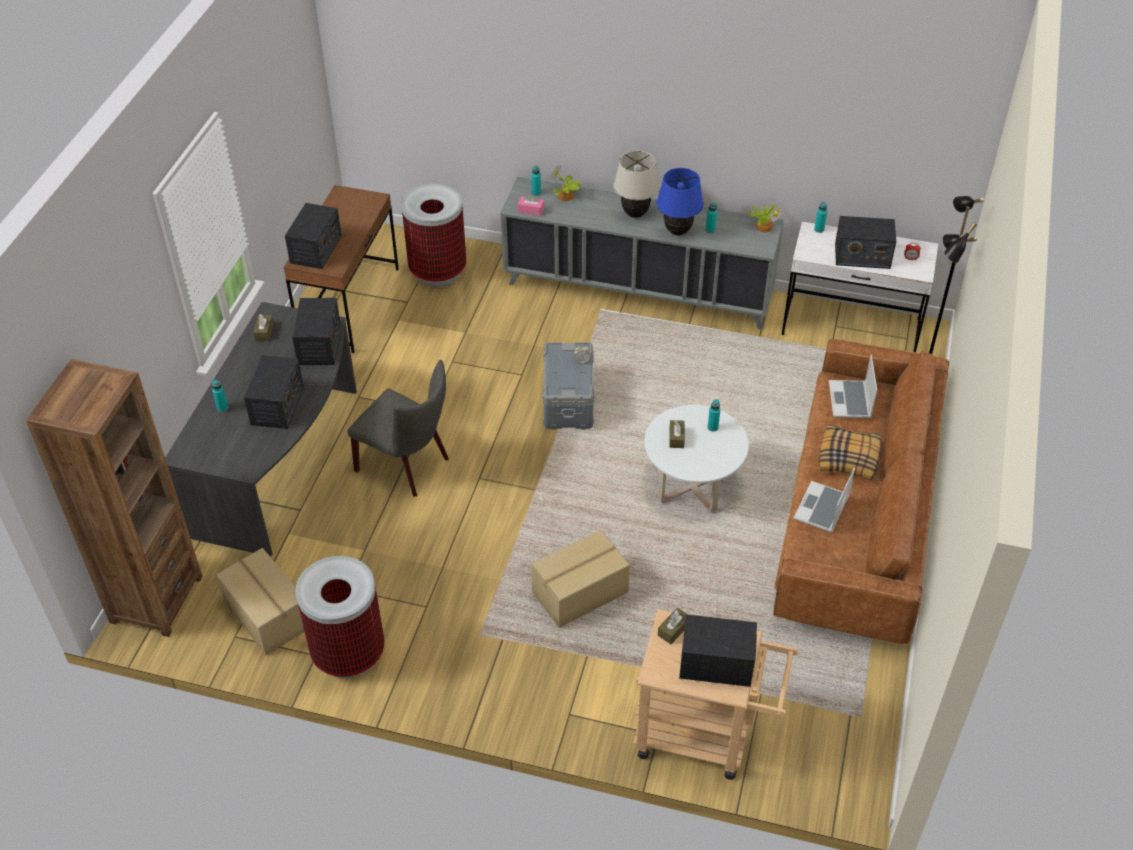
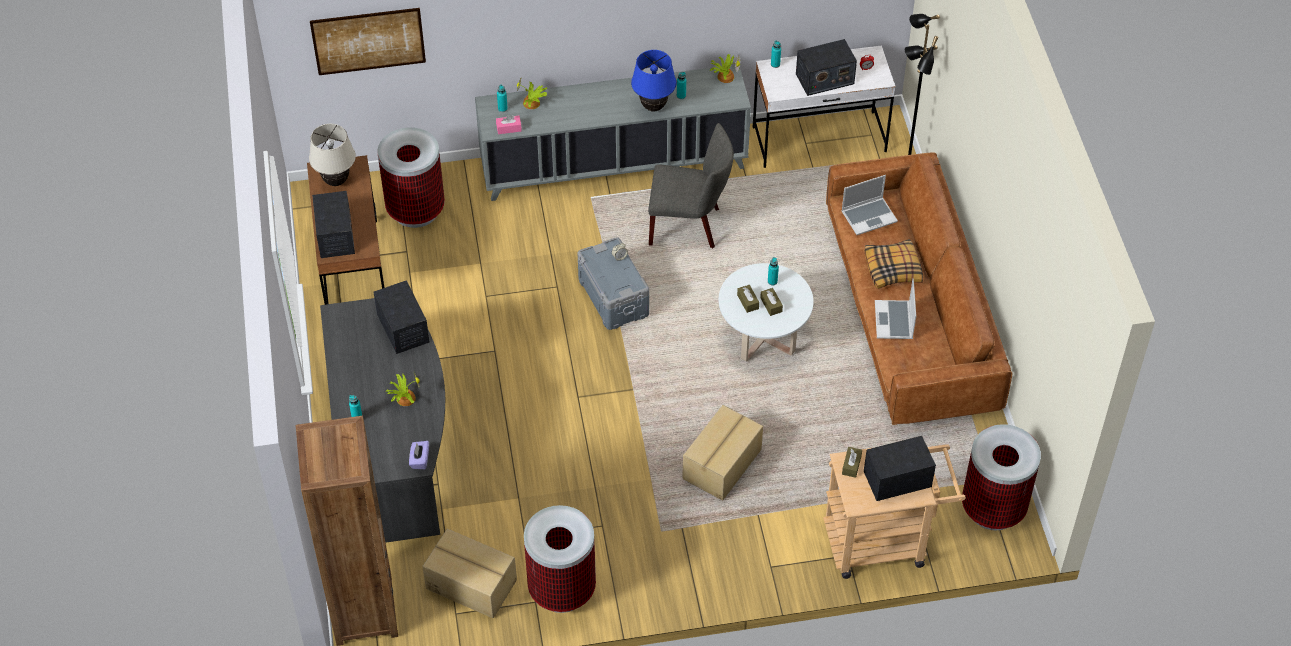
camera: 25 degrees left, 5 degrees up
radio [244,355,304,429] -> potted plant [386,373,420,406]
brown tissue box [253,314,274,341] -> brown tissue box moved to [760,288,783,316]
grey chair [348,360,449,497] -> grey chair moved to [648,123,734,248]
beige table lamp [613,151,660,218] -> beige table lamp moved to [309,124,356,186]
laptop [829,355,878,418] -> laptop turned 90 degrees counterclockwise [842,175,898,235]
none -> picture [310,8,426,75]
none -> purple tissue box [409,441,429,469]
none -> trash can [962,424,1041,530]

